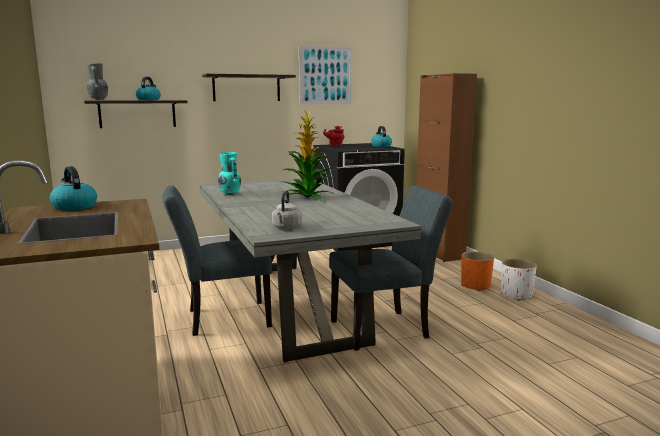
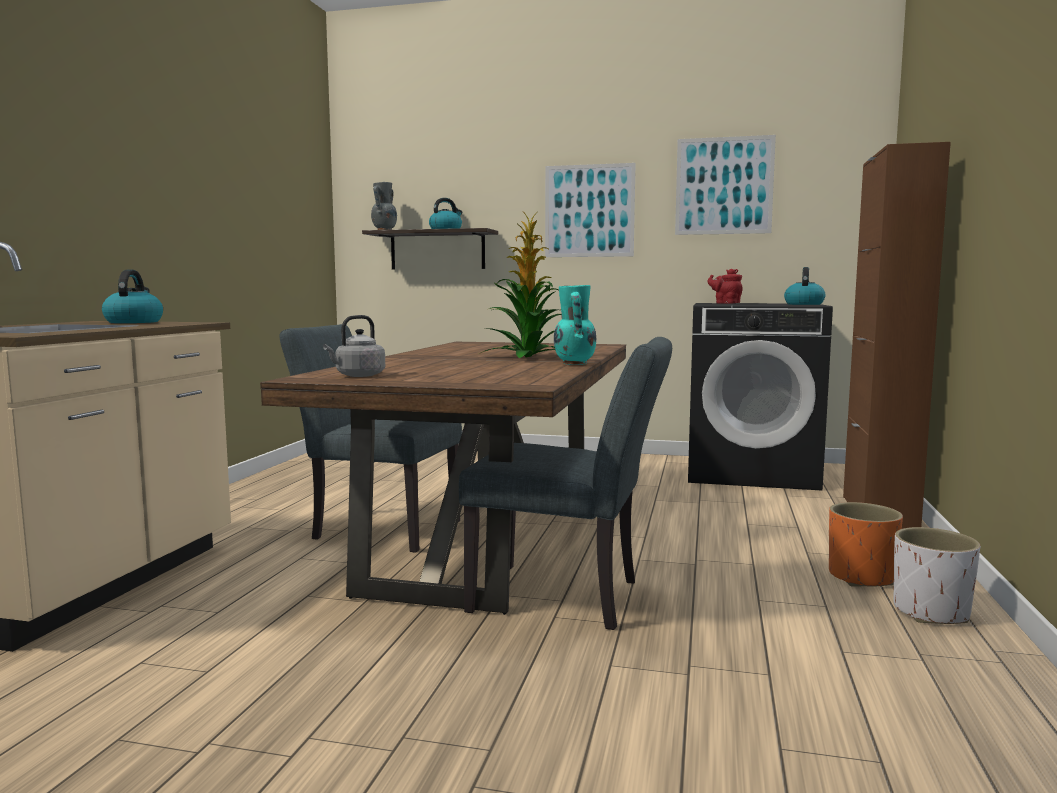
camera: 35 degrees right, 5 degrees down
grey dining table [200,178,421,363] -> brown dining table [260,342,626,615]
shelf [202,74,296,101] -> picture [545,163,636,257]
turquoise vase [218,152,241,195] -> turquoise vase moved to [554,285,596,365]

